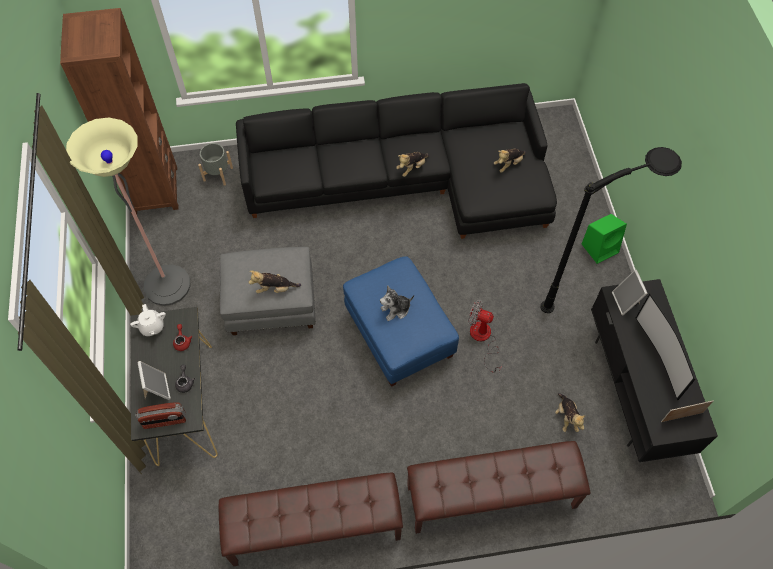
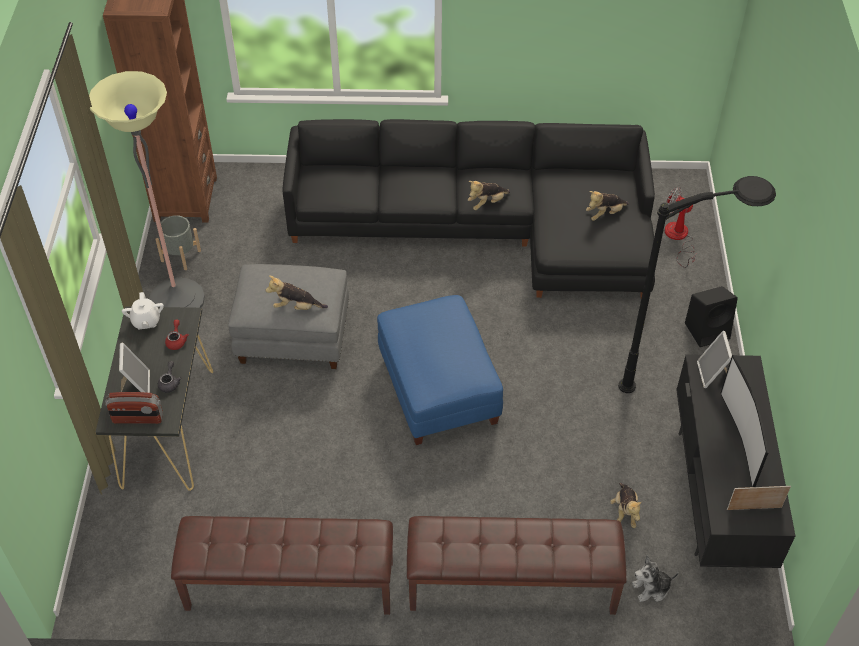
camera: 10 degrees right, 10 degrees down
grey planter [198,143,233,186] -> grey planter moved to [155,215,201,270]
plush toy [380,285,414,321] -> plush toy moved to [632,555,678,602]
fan [468,300,502,373] -> fan moved to [665,187,696,268]
green speaker [582,214,627,264] -> black speaker [685,286,738,347]

